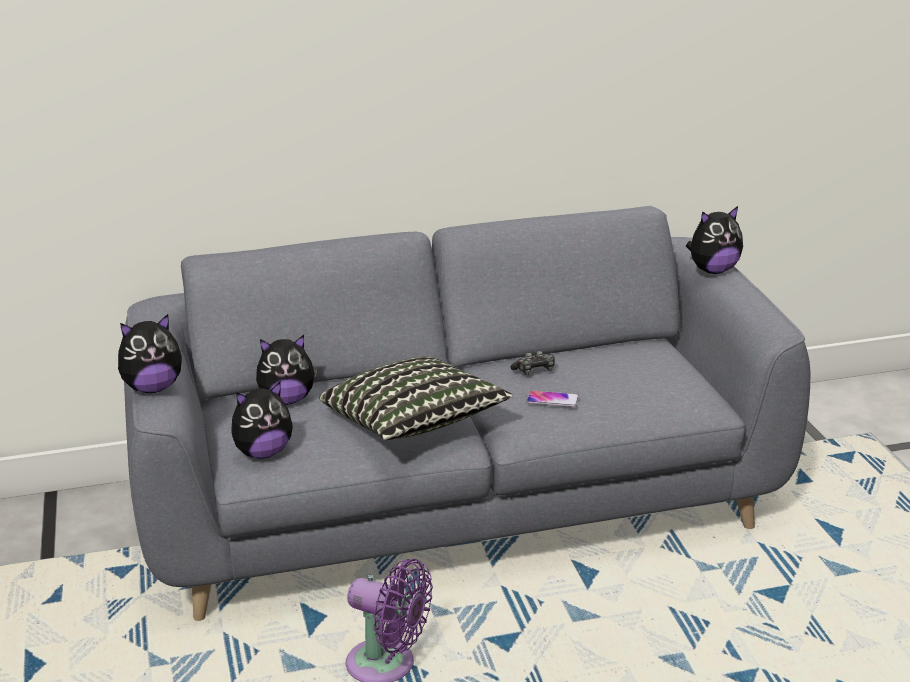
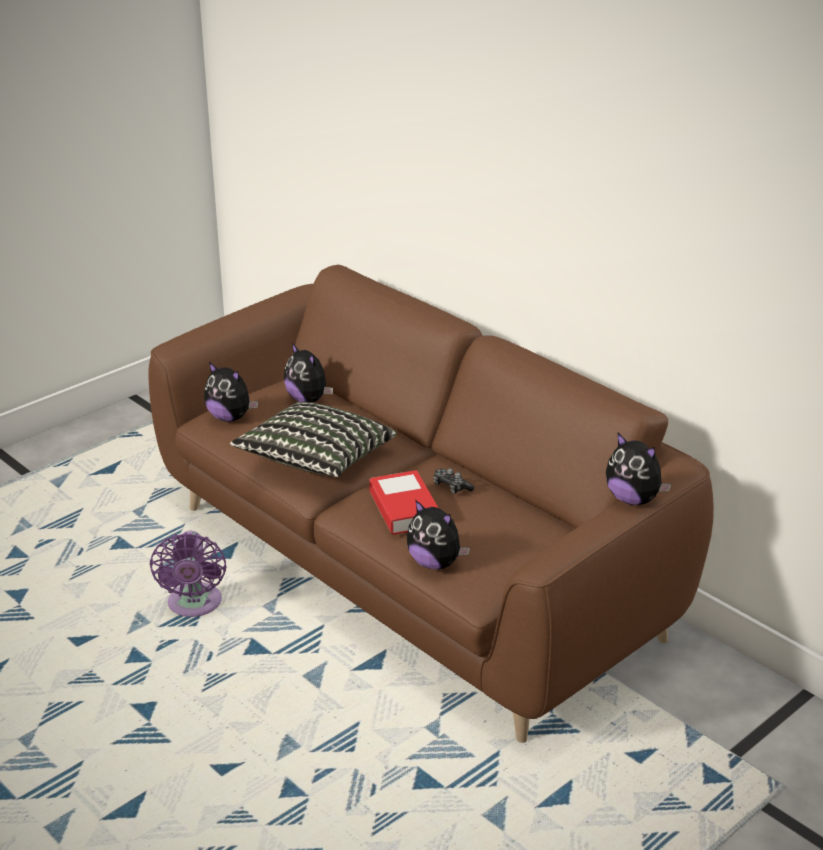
camera: 60 degrees right, 5 degrees up
plush toy [118,314,183,393] -> plush toy moved to [407,500,470,569]
grey sofa [124,206,810,621] -> brown sofa [148,265,714,743]
phone [526,391,579,407] -> book [369,470,438,535]

